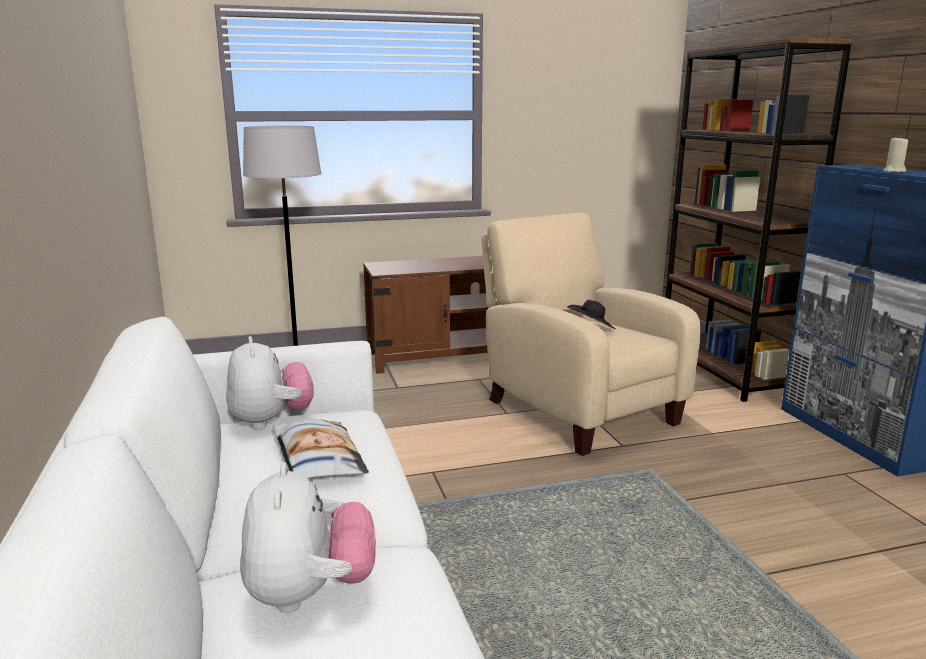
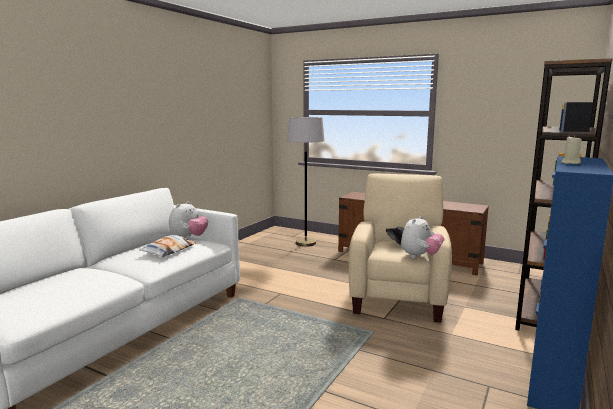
camera: 45 degrees right, 5 degrees down
plush toy [240,462,376,613] -> plush toy moved to [401,216,444,258]

